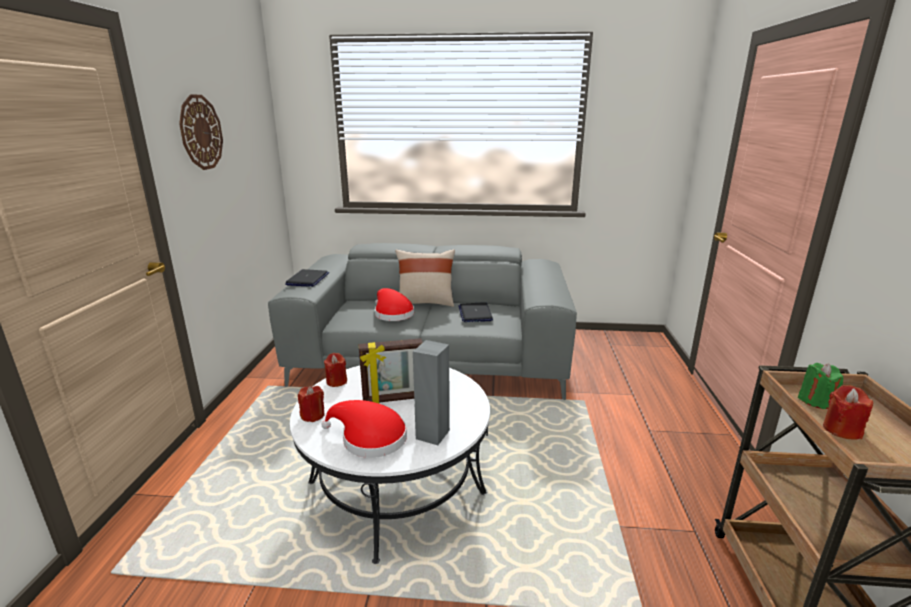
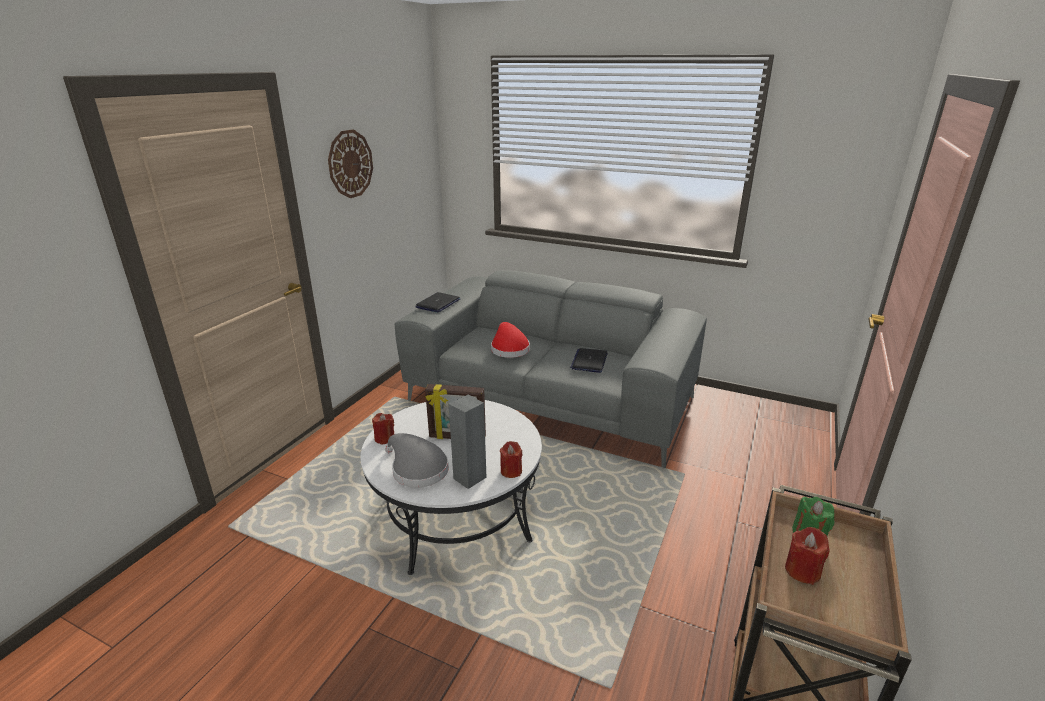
camera: 20 degrees right, 5 degrees up
red hat [321,400,407,458] -> grey hat [385,433,449,488]
red candle [324,353,347,387] -> red candle moved to [500,441,523,478]
beige pillow [395,249,455,307] -> none

